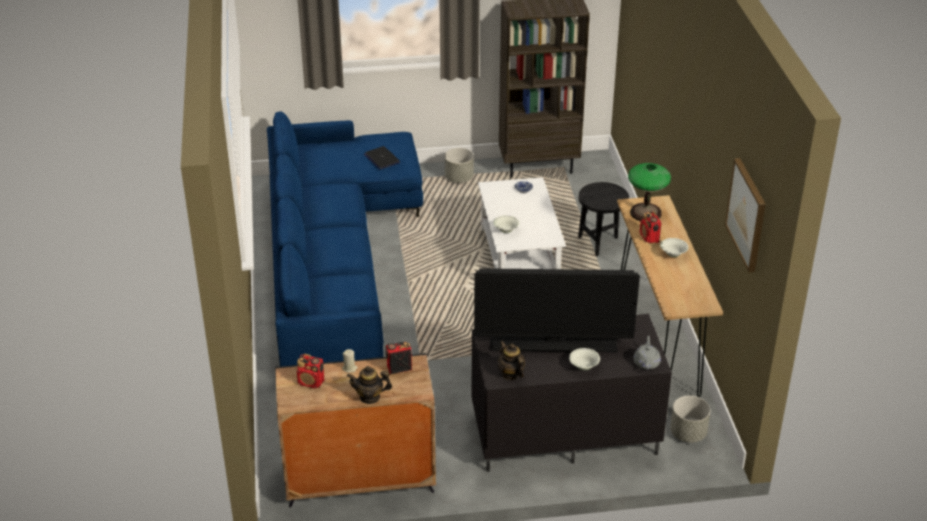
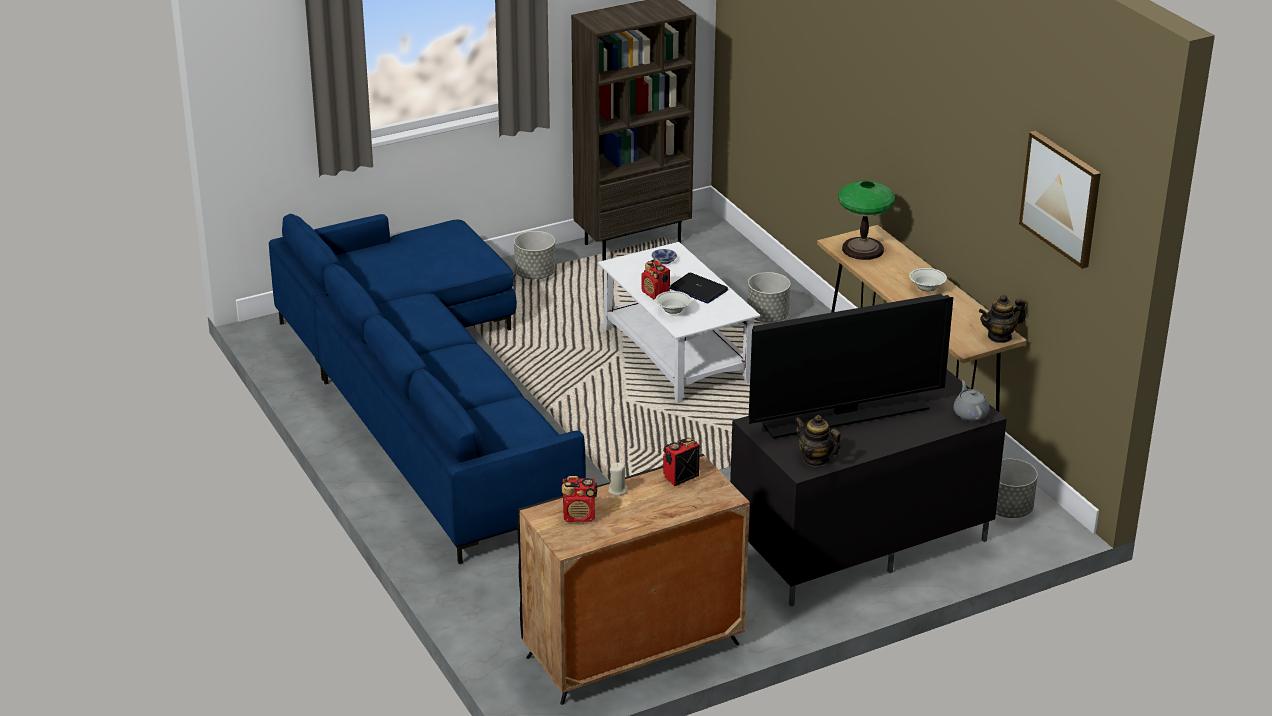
camera: 20 degrees left, 5 degrees down
teapot [347,366,392,404] -> teapot moved to [979,295,1026,343]
laptop [364,146,400,170] -> laptop moved to [670,273,728,303]
white bowl [569,348,600,370] -> none
black side table [578,182,629,256] -> grey planter [747,272,791,323]
radio [640,211,661,243] -> radio moved to [642,259,670,299]

